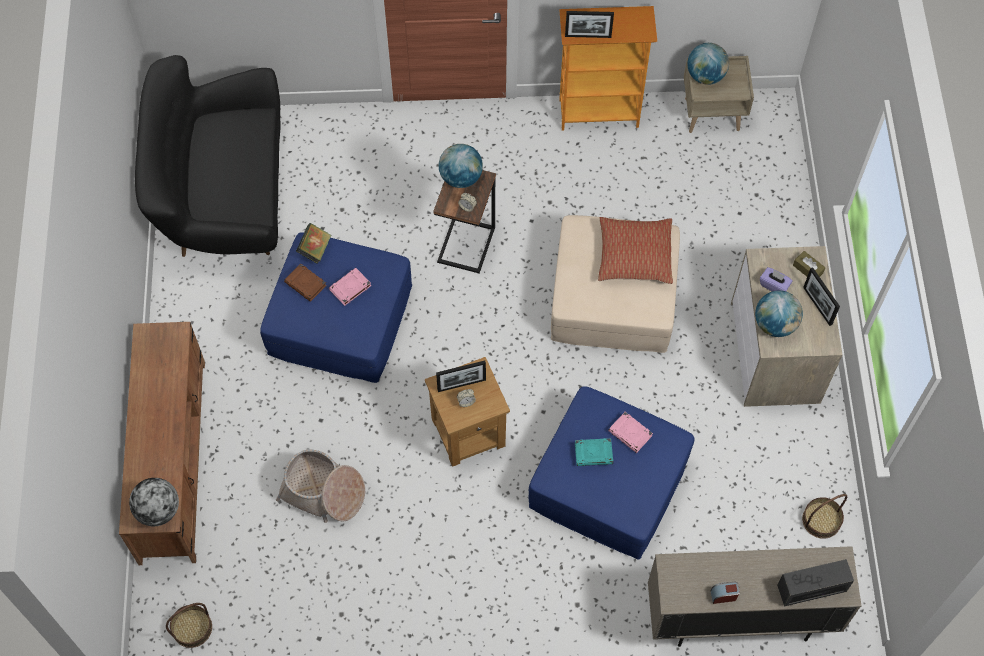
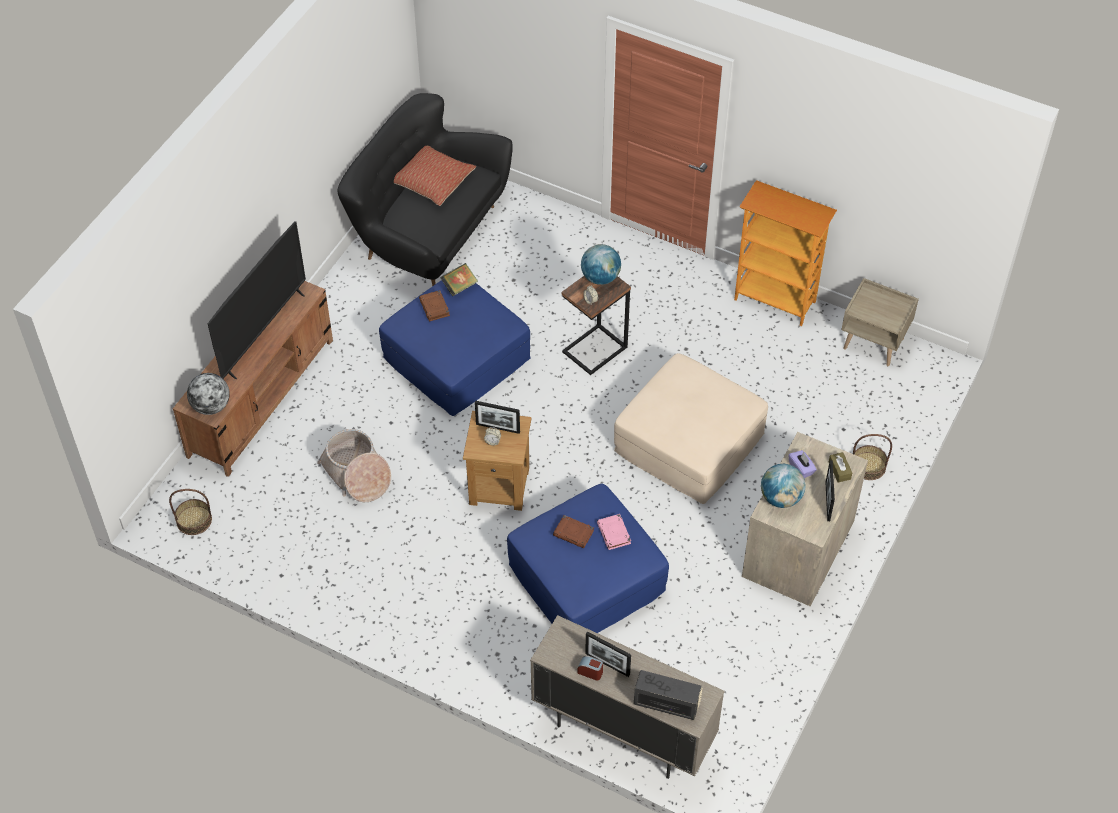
camera: 30 degrees right, 10 degrees down
pink book [329,268,371,306] -> none
picture frame [565,11,614,38] -> picture frame moved to [585,631,631,677]
turquoise book [575,438,613,466] -> brown book [553,515,594,548]
pillow [598,217,673,284] -> pillow moved to [394,146,476,206]
globe [687,43,729,85] -> none
basket [802,494,847,539] -> basket moved to [853,434,892,480]
none -> television [208,221,306,379]

